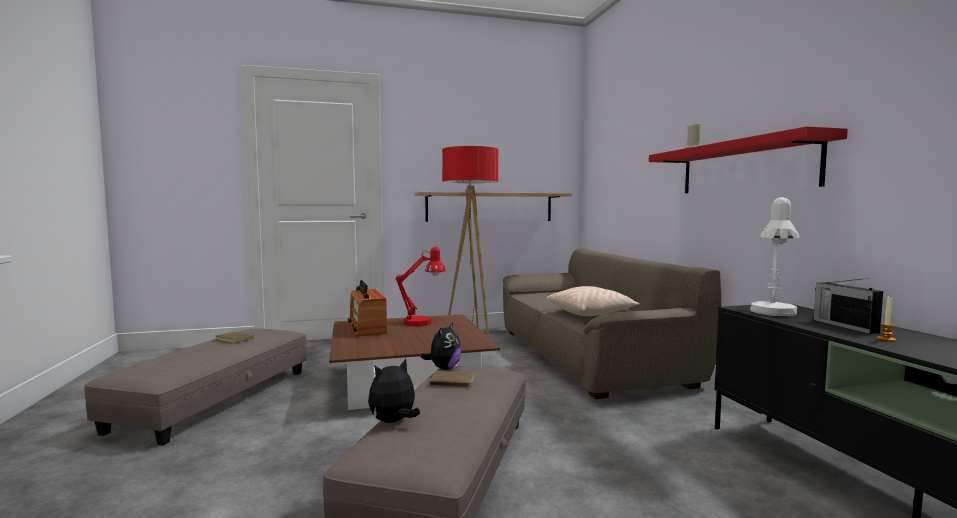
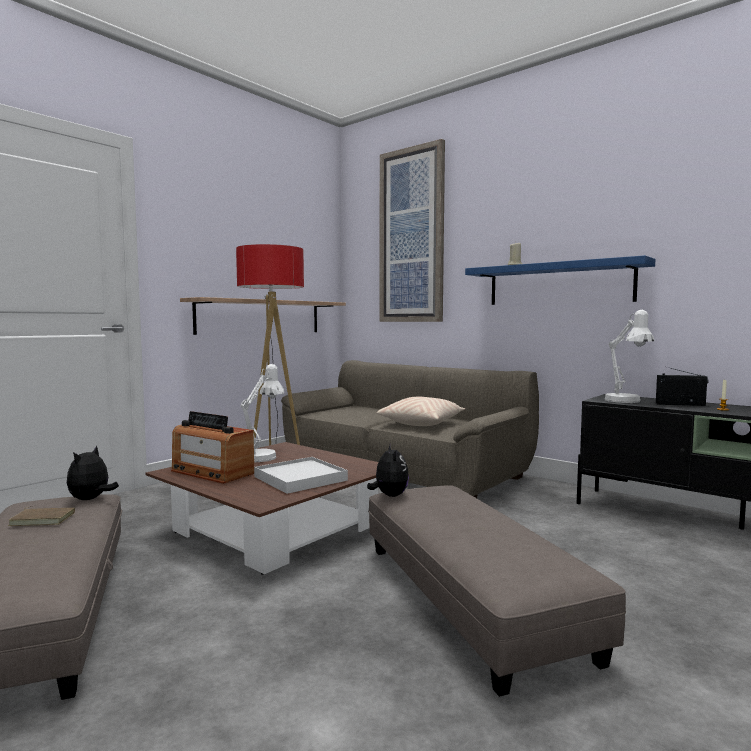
camera: 35 degrees left, 0 degrees up
plush toy [368,359,420,423] -> plush toy moved to [67,445,119,500]
red table lamp [396,247,446,326] -> white table lamp [240,364,284,462]
brown book [430,371,476,387] -> none
red shelf [649,126,848,193] -> blue shelf [465,255,655,305]
radio [814,278,883,334] -> radio turned 150 degrees clockwise [656,367,709,406]
none -> white tray [254,457,348,494]
none -> picture [380,139,445,322]

